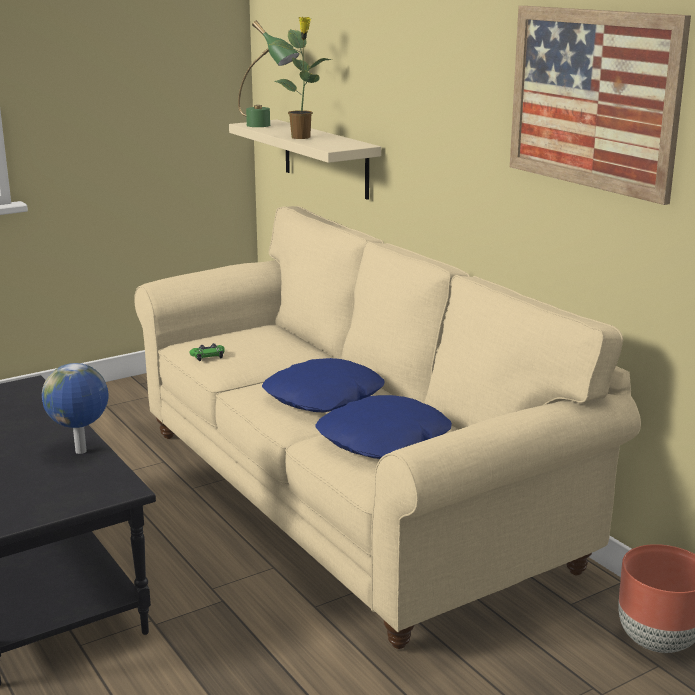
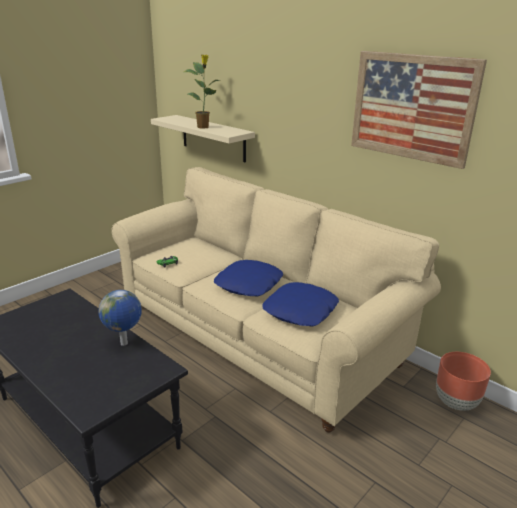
camera: 15 degrees left, 5 degrees up
green table lamp [238,21,299,127] -> none

